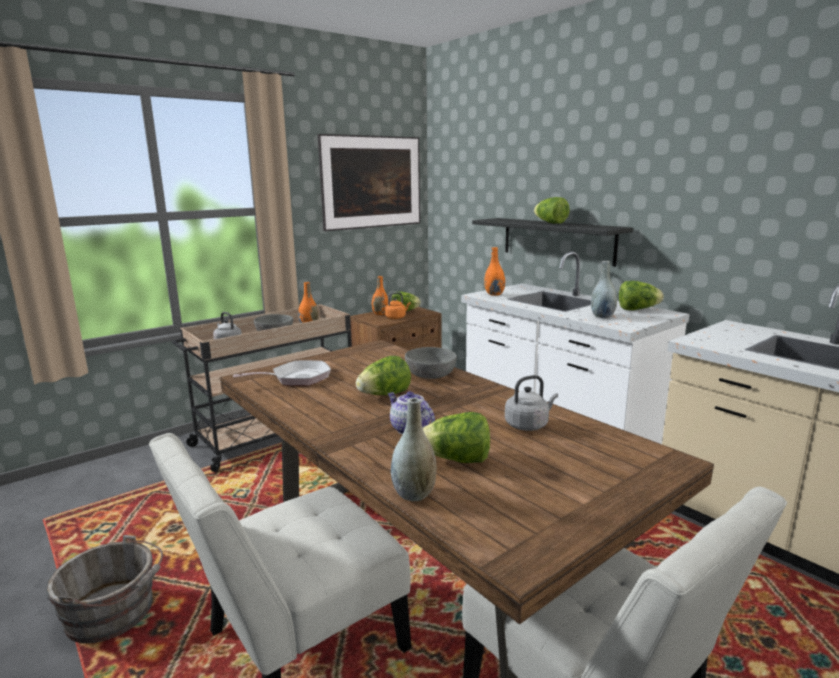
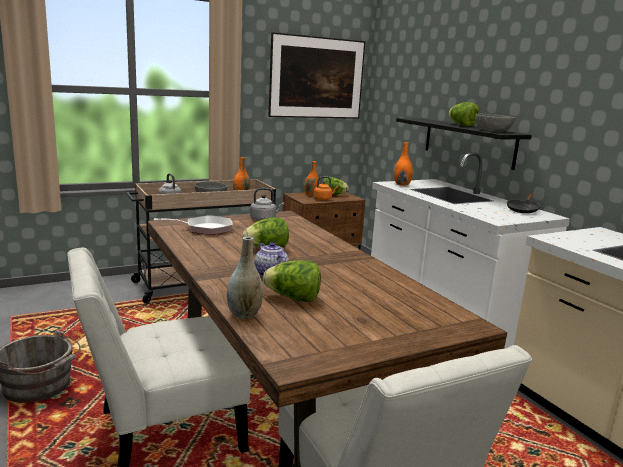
camera: 10 degrees right, 0 degrees up
grey bowl [405,347,457,379] -> grey bowl moved to [475,114,515,132]
grey kettle [505,375,558,431] -> grey kettle moved to [250,188,284,221]
grey vase [591,261,617,318] -> none
lettuce [619,281,664,310] -> black frying pan [507,193,540,213]

